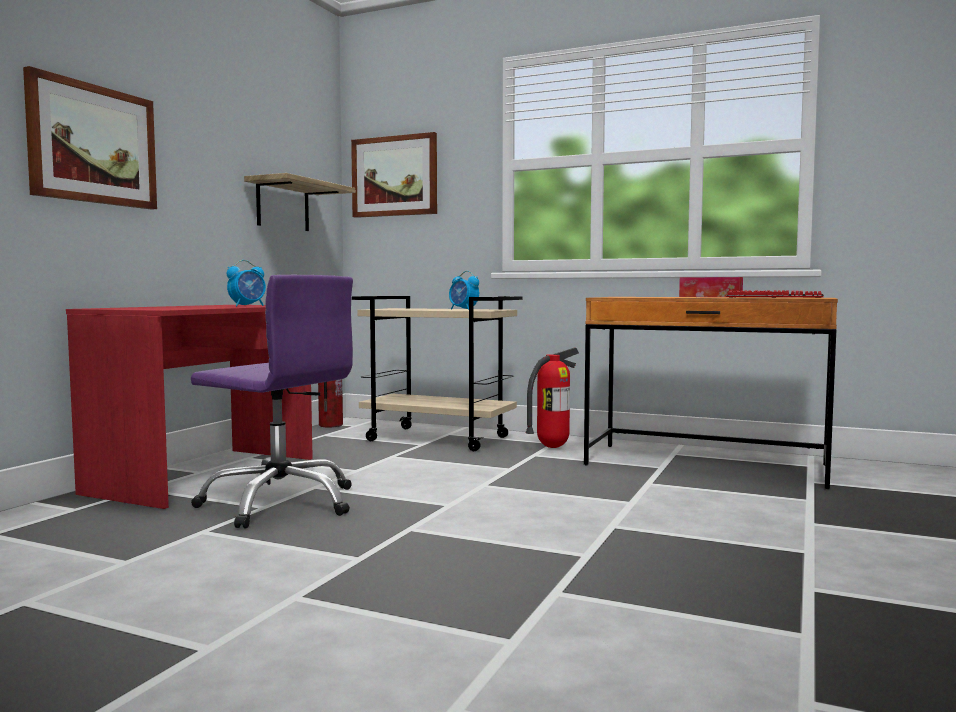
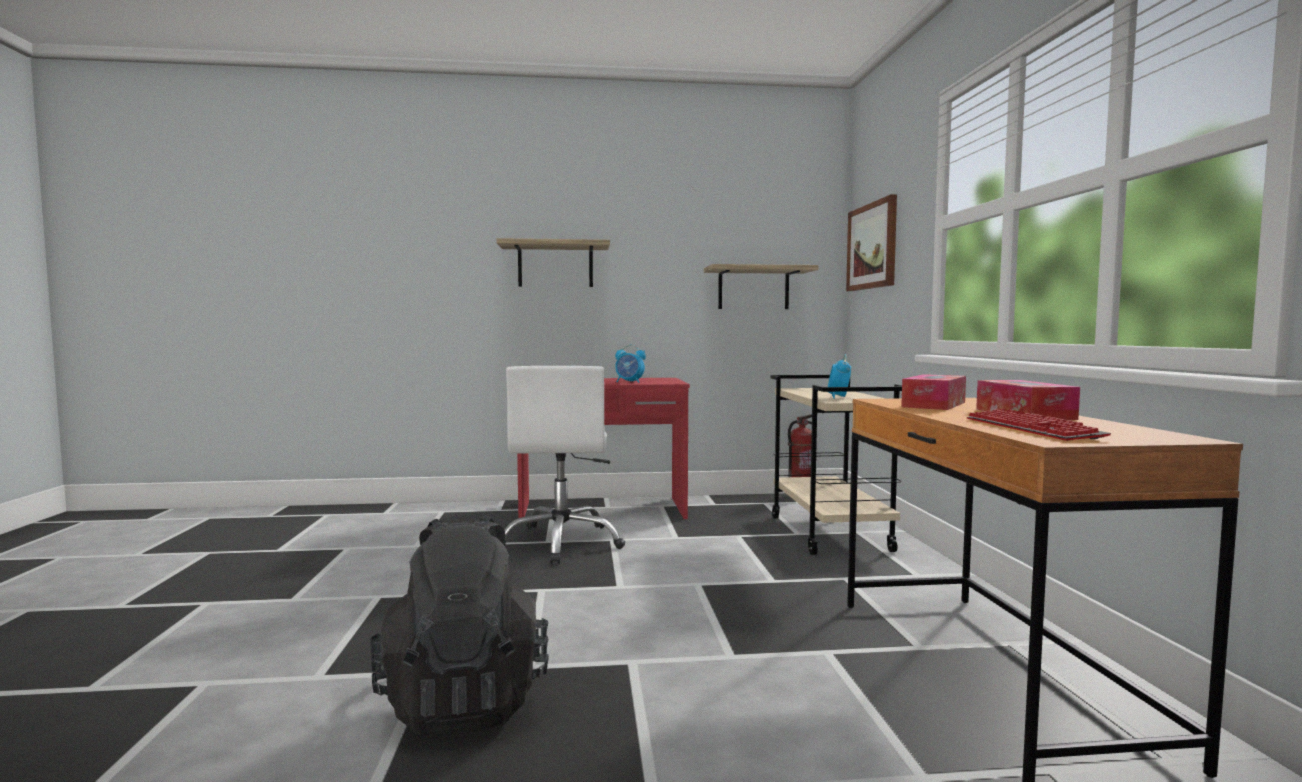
camera: 60 degrees right, 0 degrees up
picture [23,66,157,210] -> shelf [496,238,610,287]
purple office chair [191,275,353,528] -> white office chair [504,366,625,564]
fire extinguisher [526,347,579,448] -> none
none -> black backpack [370,516,549,735]
none -> tissue box [901,374,966,410]

